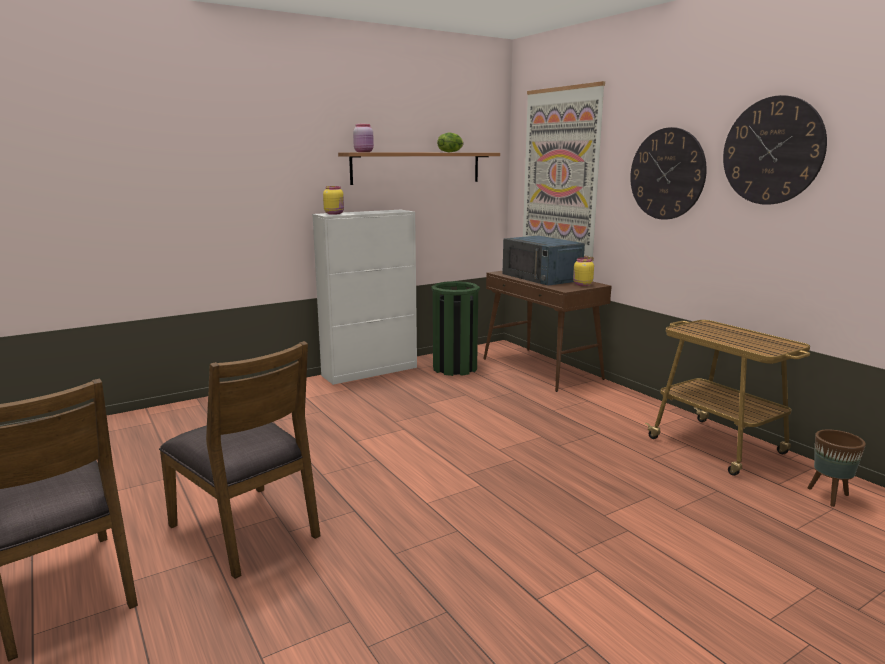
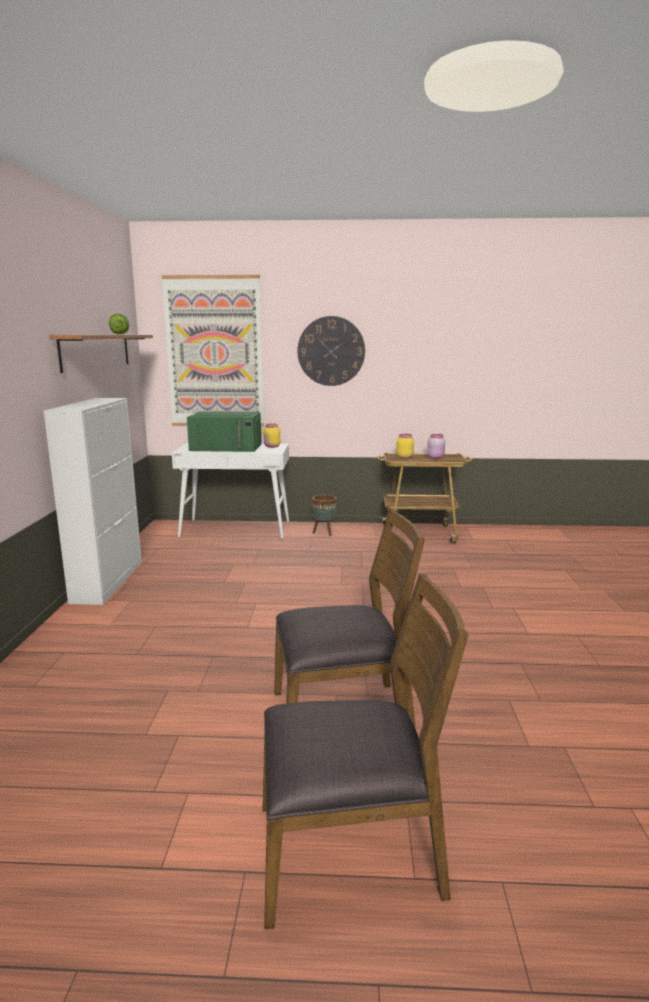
camera: 55 degrees left, 0 degrees up
yellow jar [323,186,344,214] -> yellow jar moved to [396,434,414,459]
pink jar [353,124,374,152] -> pink jar moved to [427,434,445,459]
green trash can [431,281,480,376] -> none
brown console table [483,271,612,392] -> white console table [172,443,289,539]
blue microwave [502,236,585,286] -> green microwave [187,411,261,452]
wall clock [723,95,827,205] -> none
brown planter [808,429,866,507] -> brown planter moved to [312,495,337,536]

